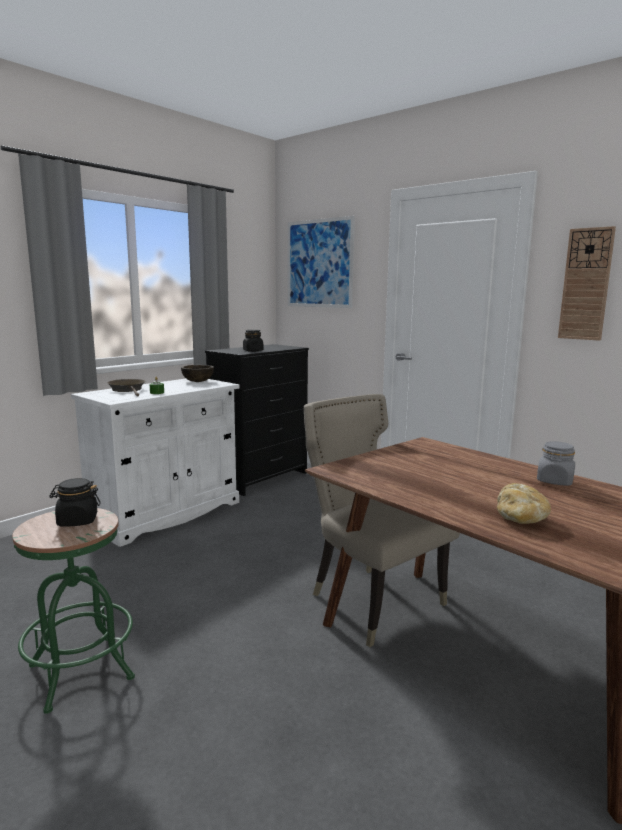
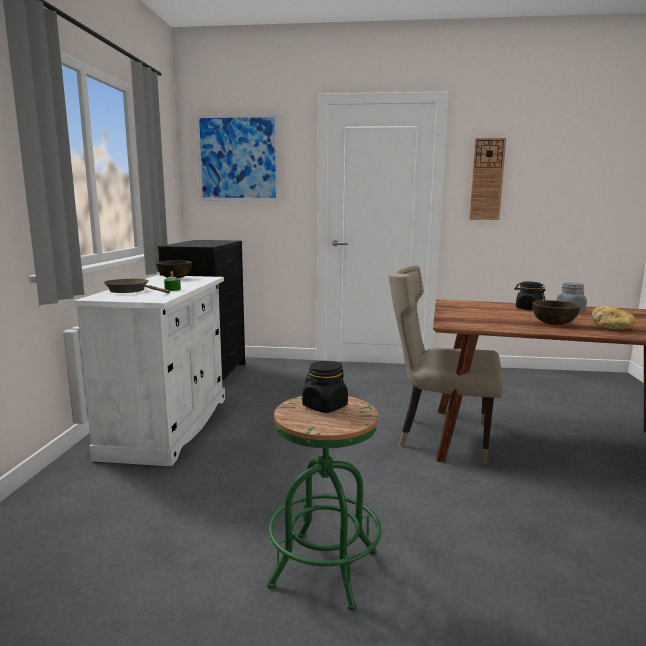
camera: 35 degrees left, 0 degrees up
black jar [243,330,264,352] -> black jar moved to [515,282,546,310]
none -> brown bowl [532,300,581,325]

